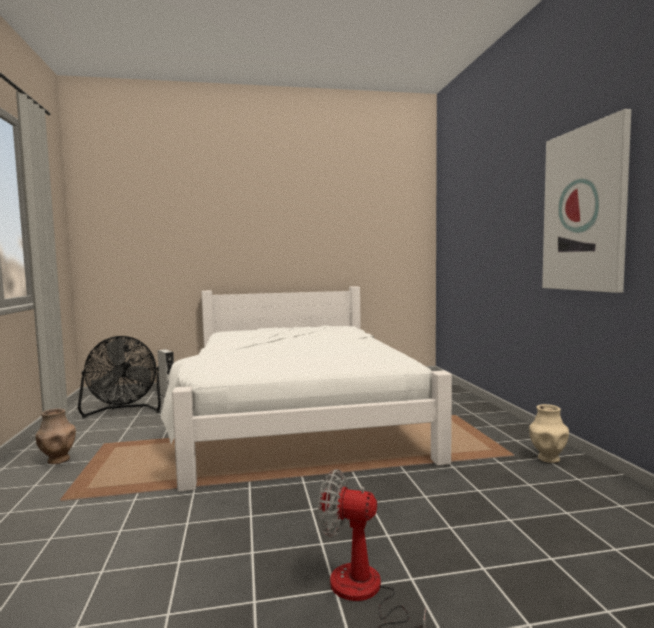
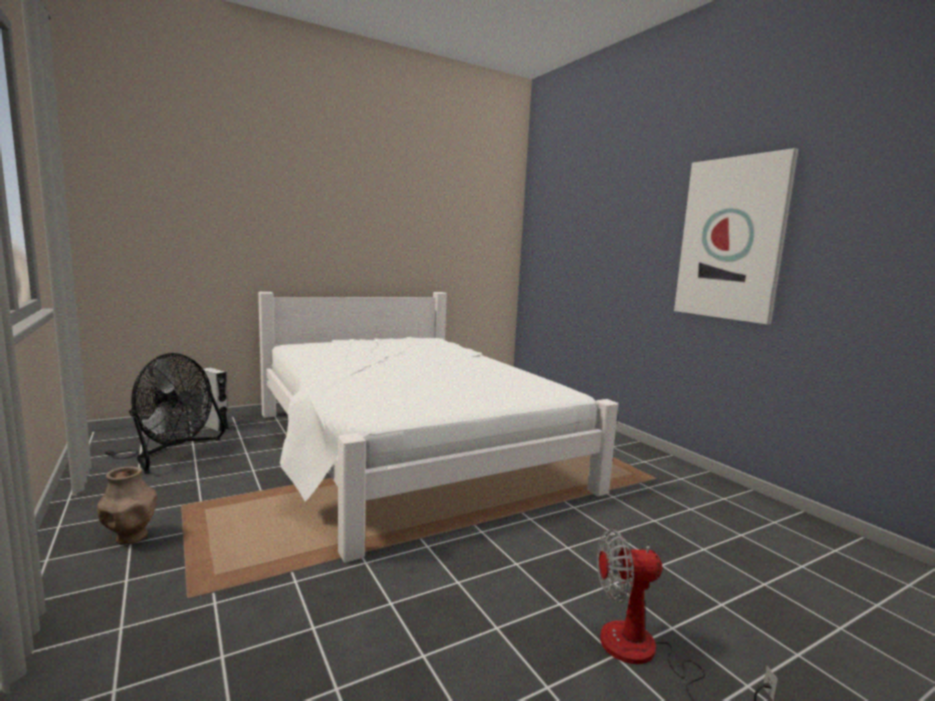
camera: 20 degrees left, 5 degrees up
black fan [78,336,161,418] -> black fan turned 45 degrees counterclockwise [105,353,225,474]
beige vase [529,404,569,463] -> none

